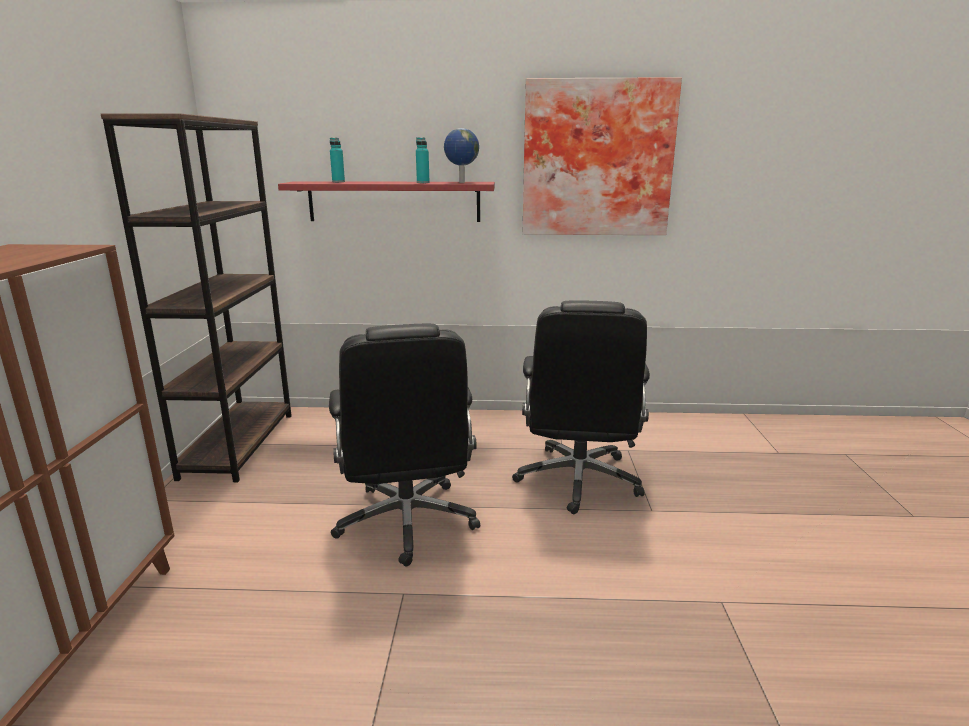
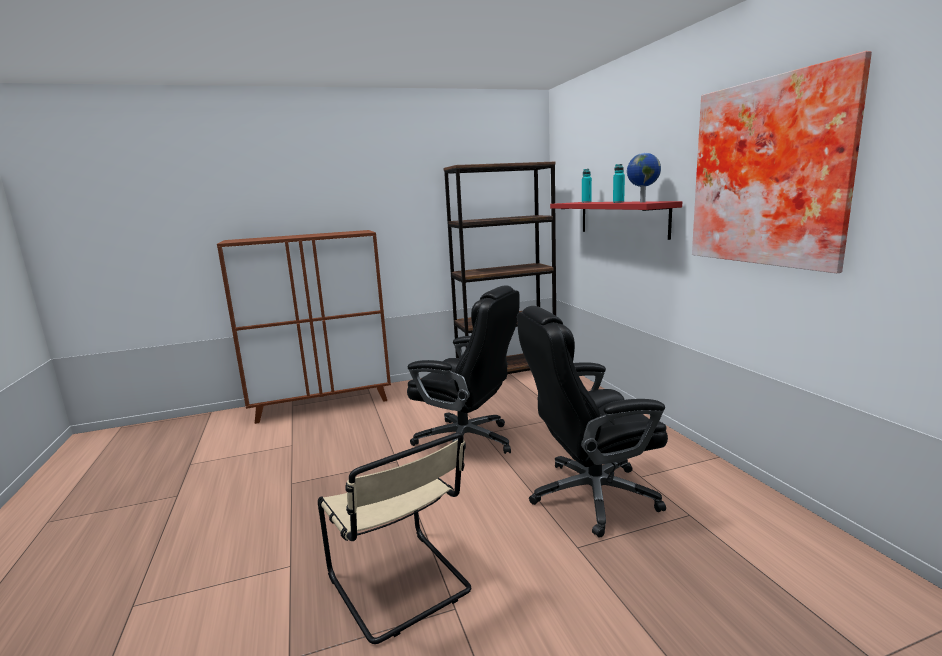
camera: 70 degrees right, 5 degrees down
black office chair [329,324,480,567] -> black office chair turned 120 degrees counterclockwise [407,285,520,454]
none -> beige chair [318,432,471,644]

